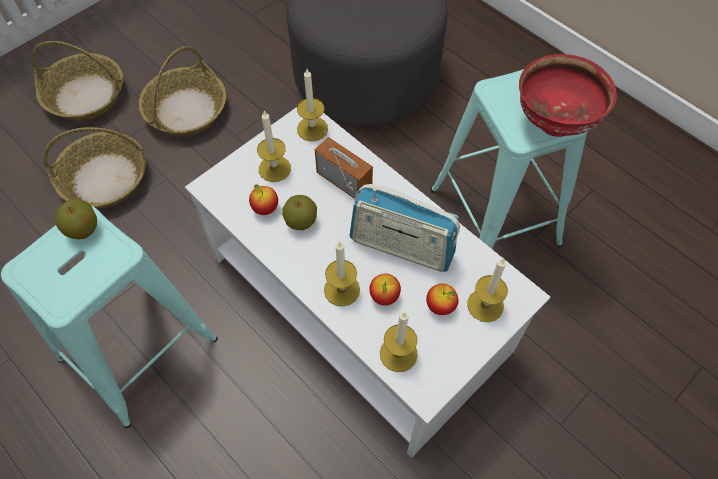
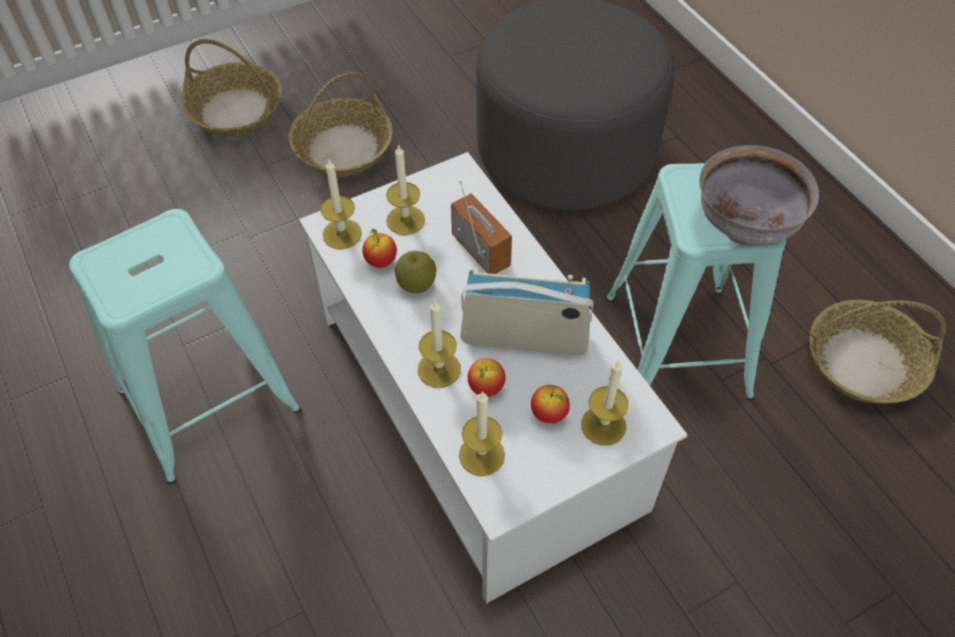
camera: 15 degrees right, 5 degrees down
basket [43,127,146,208] -> basket moved to [809,300,946,403]
apple [56,199,97,239] -> none
candle [297,69,328,141] -> candle moved to [320,158,362,249]
radio [349,184,460,272] -> radio turned 150 degrees clockwise [460,267,594,355]
red bowl [519,54,617,137] -> grey bowl [699,145,819,246]

